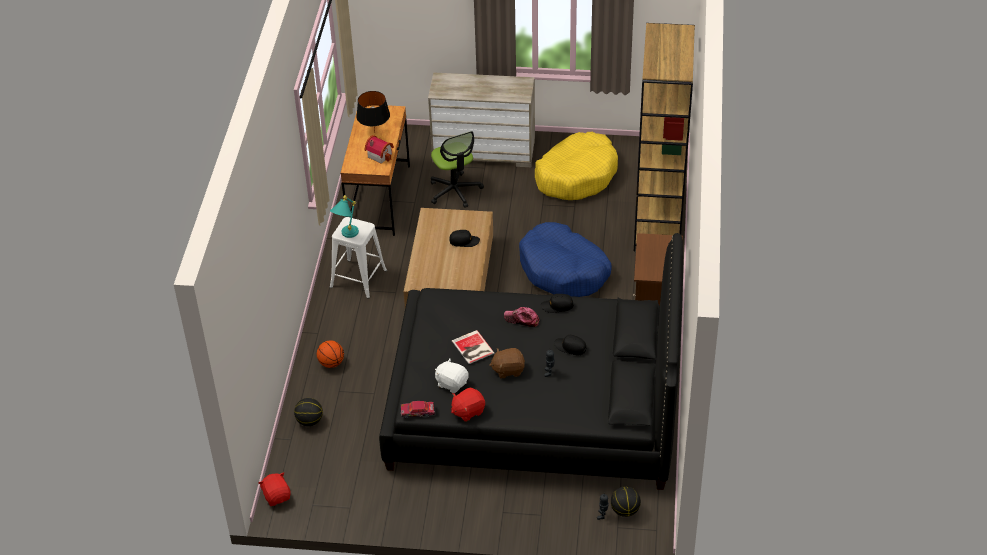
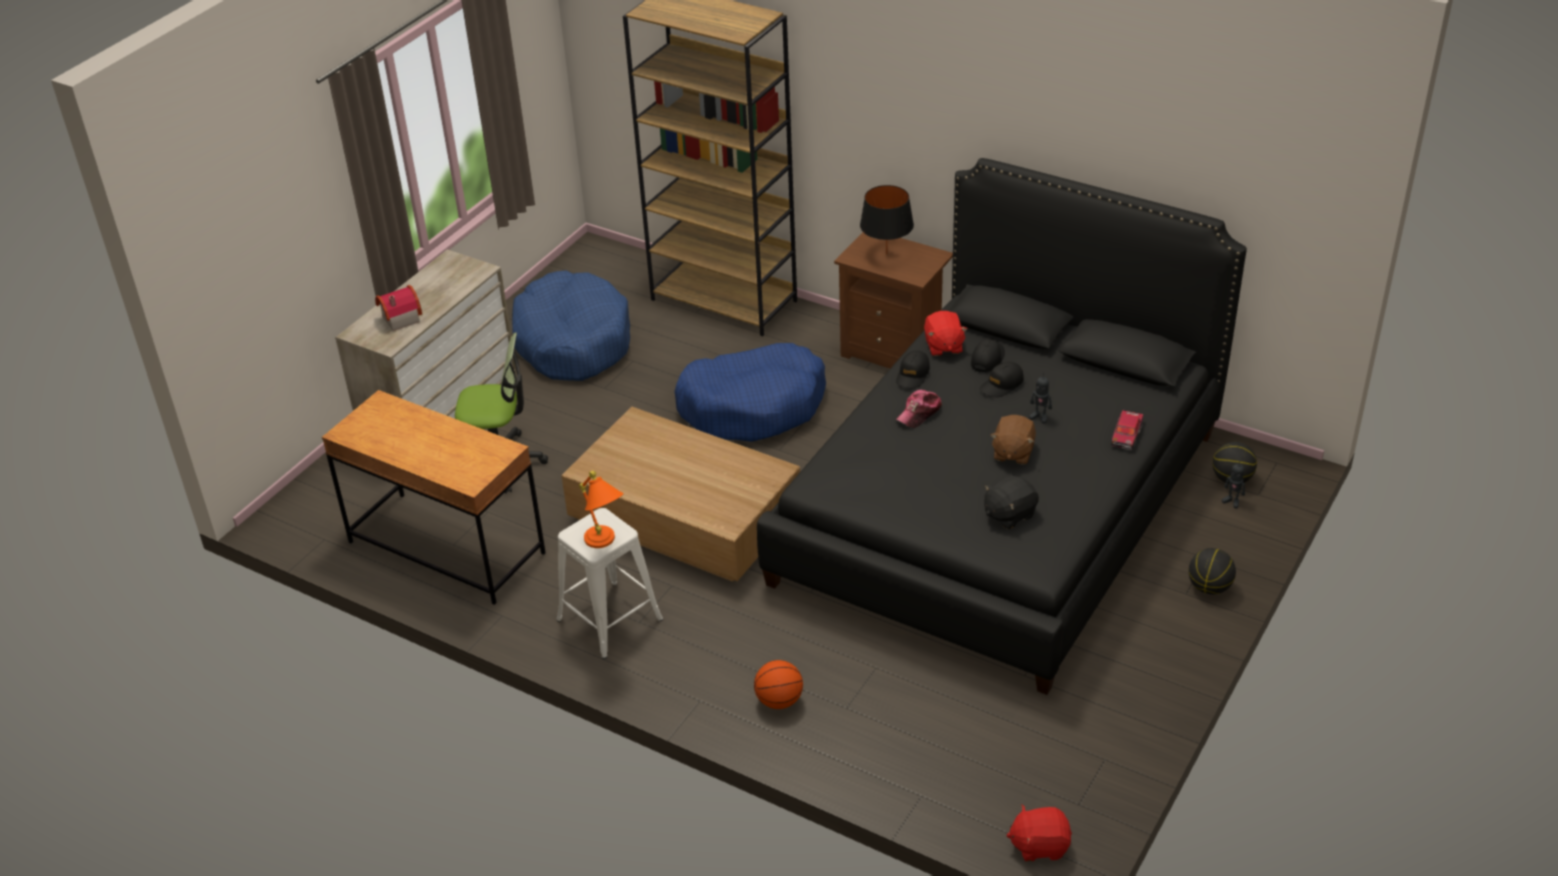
camera: 65 degrees left, 5 degrees down
basketball [294,398,323,426] -> basketball moved to [1188,548,1236,594]
turquoise table lamp [330,195,359,238] -> orange table lamp [579,471,624,548]
black table lamp [356,91,390,132] -> black table lamp moved to [860,185,914,255]
toy house [364,135,394,164] -> toy house moved to [375,285,422,331]
toy car [401,401,435,419] -> toy car moved to [1111,409,1143,450]
white plush toy [435,358,468,393] -> black plush toy [984,475,1039,529]
black cap [449,230,480,247] -> black cap moved to [971,339,1005,372]
red plush toy [451,388,485,422] -> red plush toy moved to [924,311,967,356]
book [452,330,494,364] -> none
yellow dog bed [535,132,618,200] -> blue dog bed [512,270,630,381]

